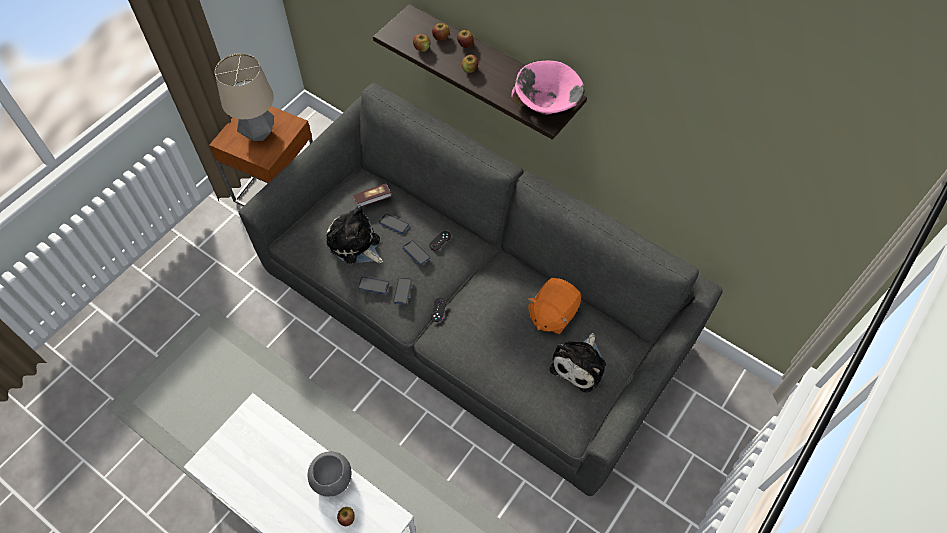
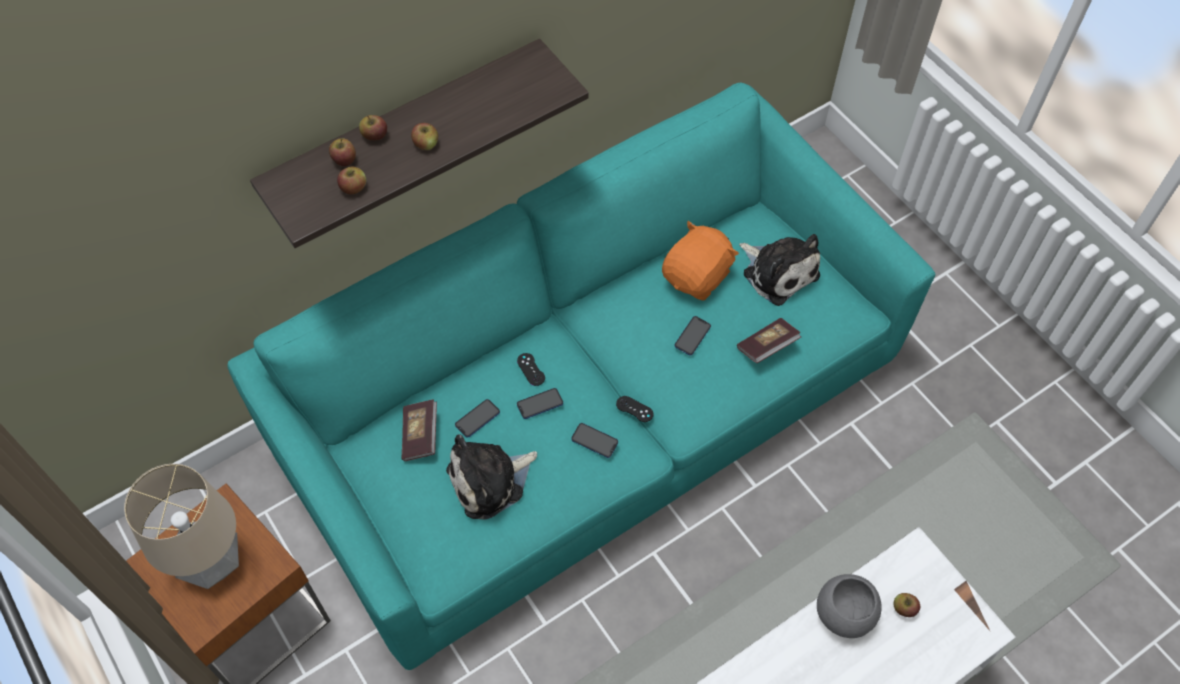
camera: 70 degrees left, 0 degrees up
grey sofa [239,83,722,496] -> turquoise sofa [227,83,935,670]
phone [358,276,389,294] -> phone moved to [674,316,711,355]
pink bowl [511,61,585,115] -> none
orange plush toy [528,278,581,334] -> orange plush toy turned 105 degrees counterclockwise [662,221,739,301]
none -> book [737,318,801,363]

